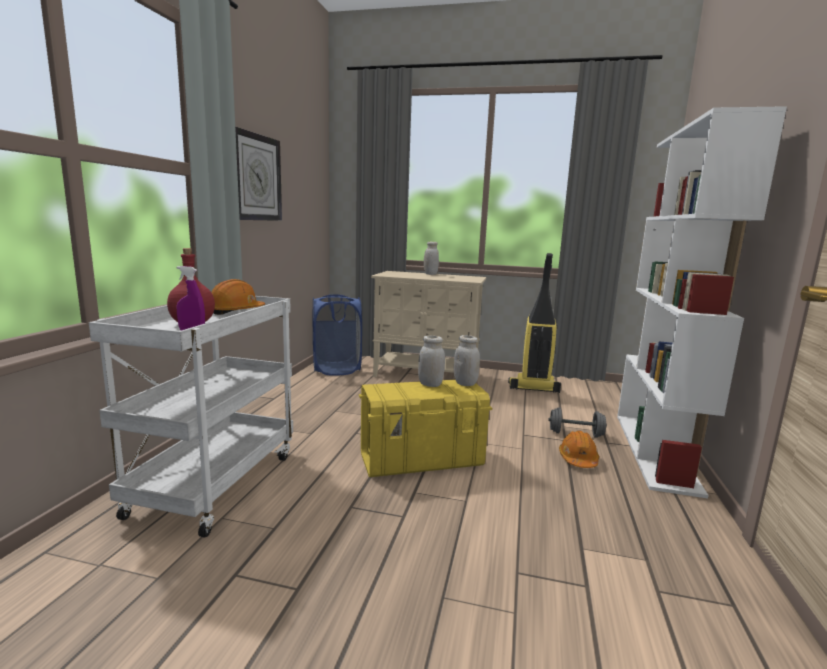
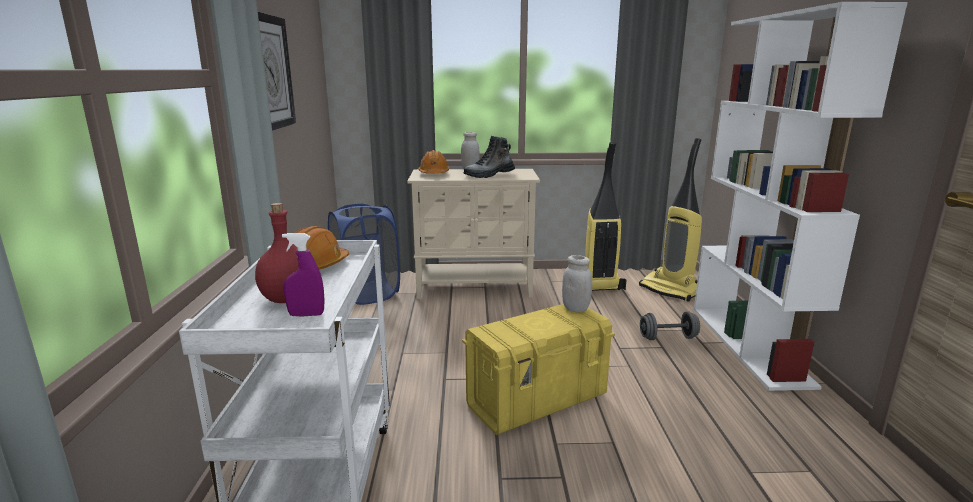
camera: 15 degrees left, 5 degrees up
white jar [418,335,445,387] -> none
orange hard hat [559,431,599,468] -> orange hard hat moved to [418,150,449,174]
none -> boot [463,136,515,178]
none -> vacuum cleaner [639,138,702,302]

